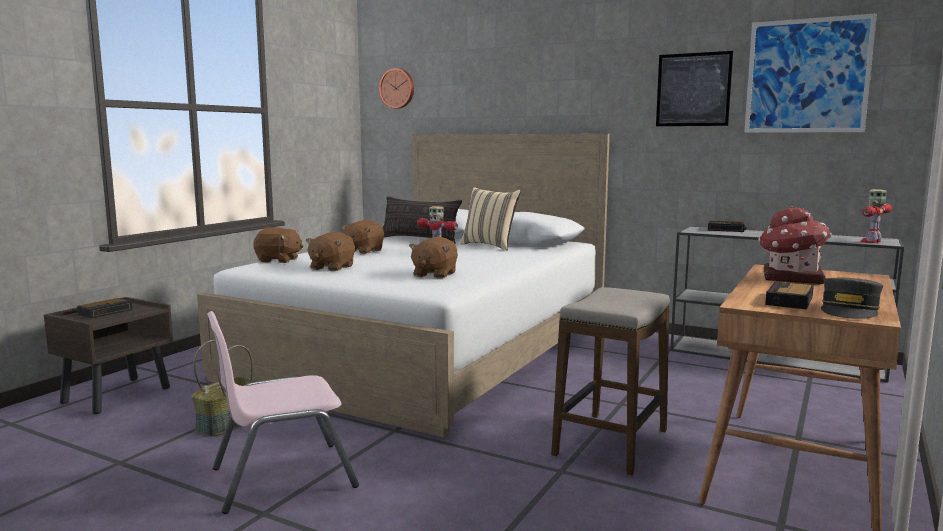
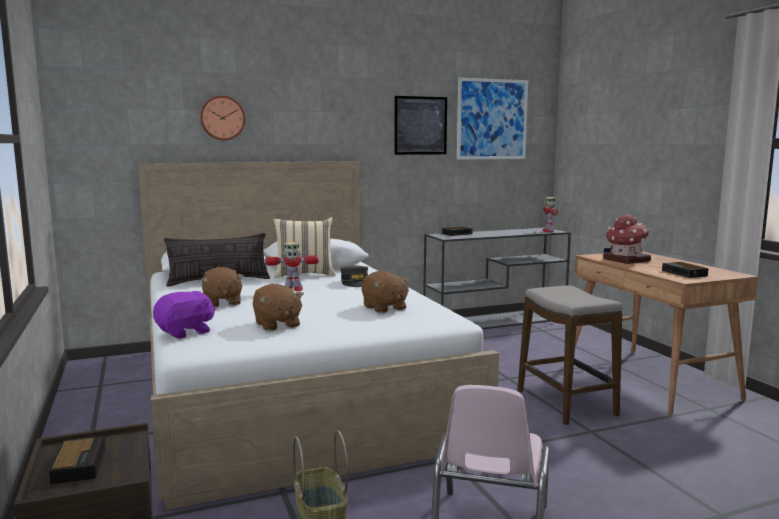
camera: 50 degrees left, 0 degrees up
brown plush toy [253,227,304,263] -> purple plush toy [153,291,216,339]
wall clock [379,68,414,109] -> wall clock moved to [200,96,245,140]
grey cap [821,278,883,319] -> grey cap moved to [340,266,368,287]

